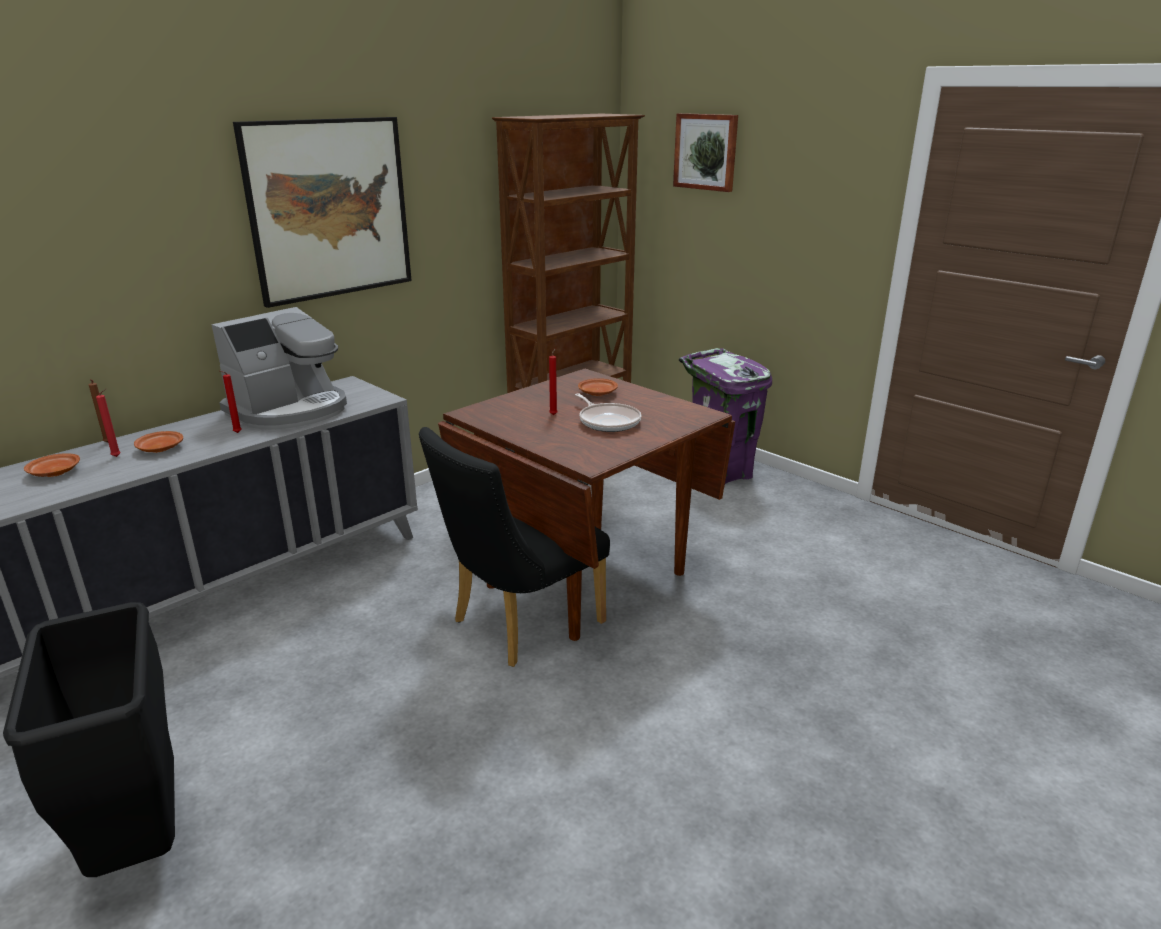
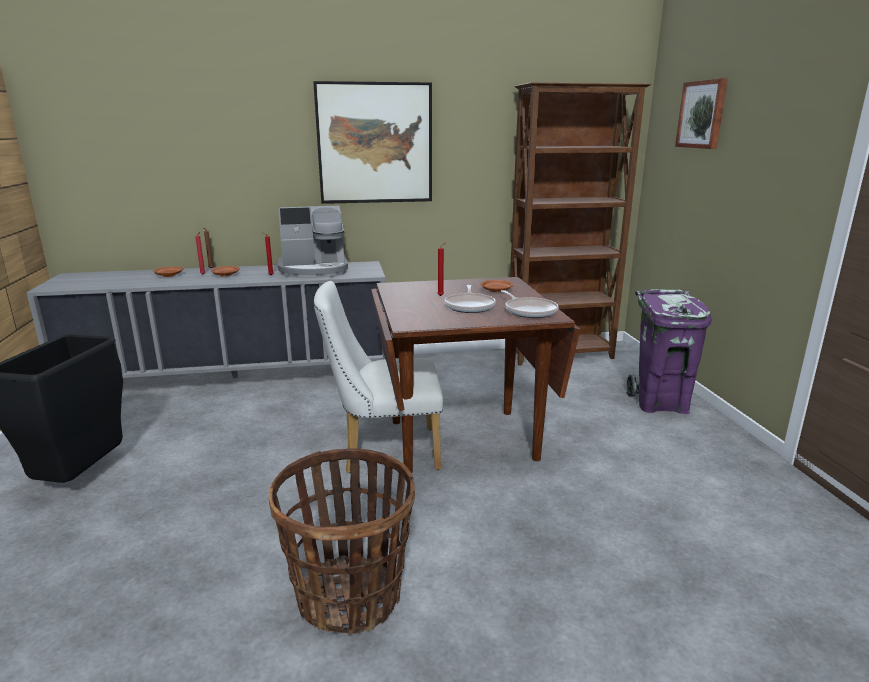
camera: 35 degrees right, 5 degrees down
black chair [419,427,610,667] -> white chair [314,281,443,473]
none -> basket [269,448,415,635]
none -> frying pan [501,290,558,318]

